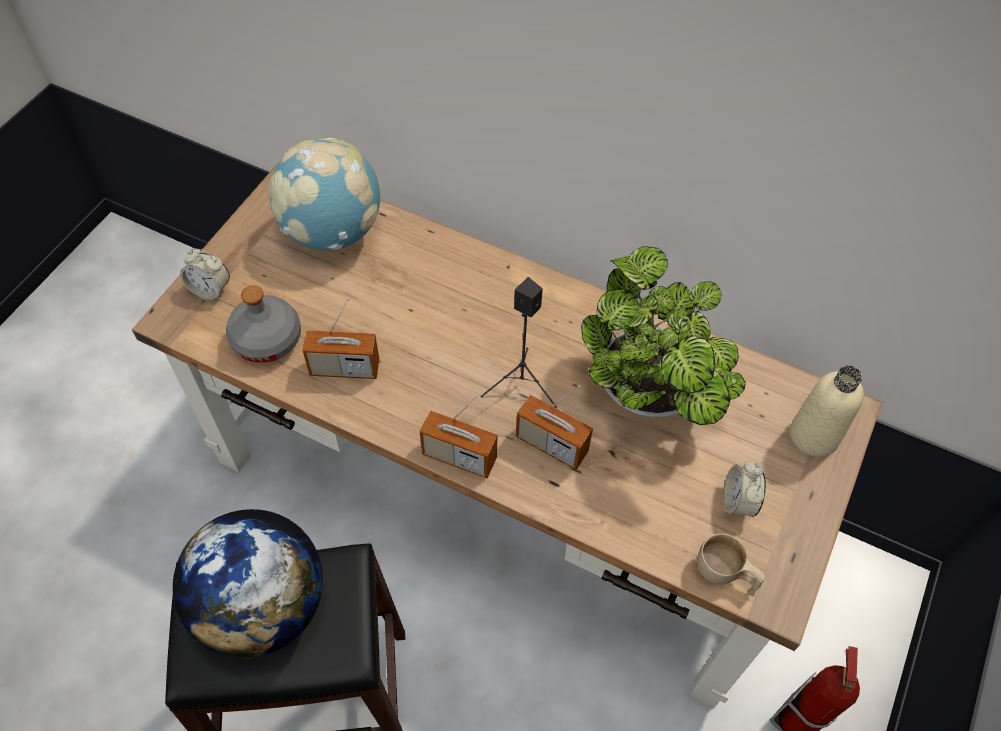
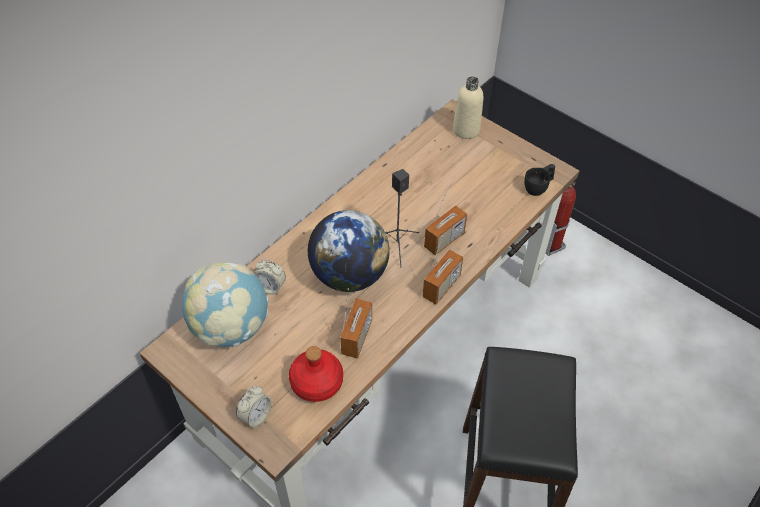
camera: 75 degrees left, 5 degrees down
globe [173,509,323,658] -> globe moved to [308,210,390,292]
grey bottle [226,285,301,363] -> red bottle [289,346,343,402]
potted plant [581,246,746,425] -> none
beige cup [697,533,765,596] -> black cup [524,164,555,196]
alarm clock [723,461,766,517] -> alarm clock moved to [254,259,286,295]

